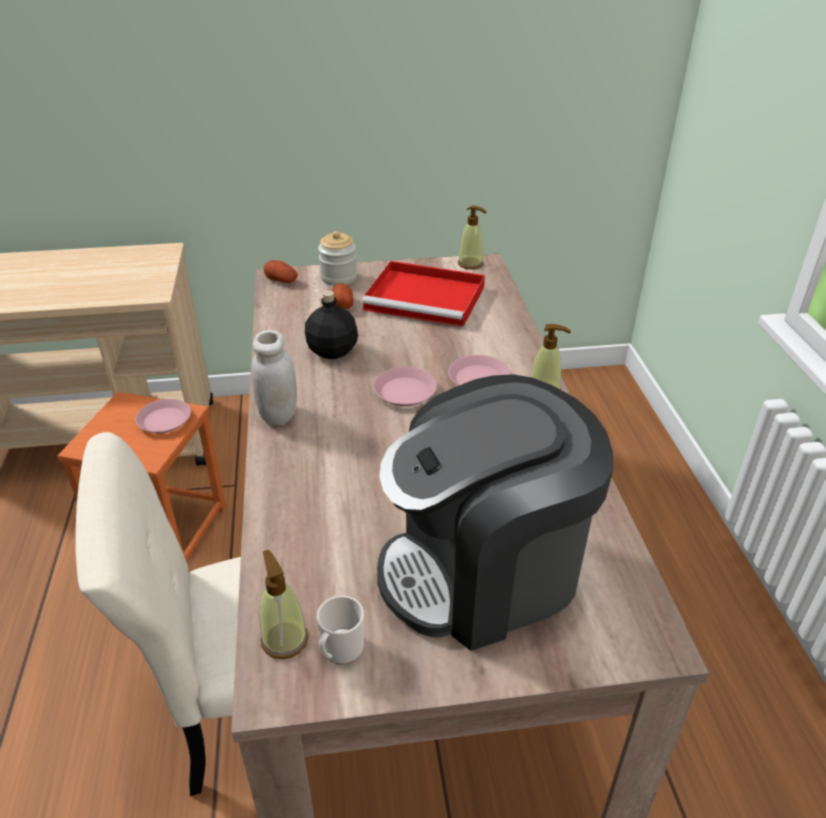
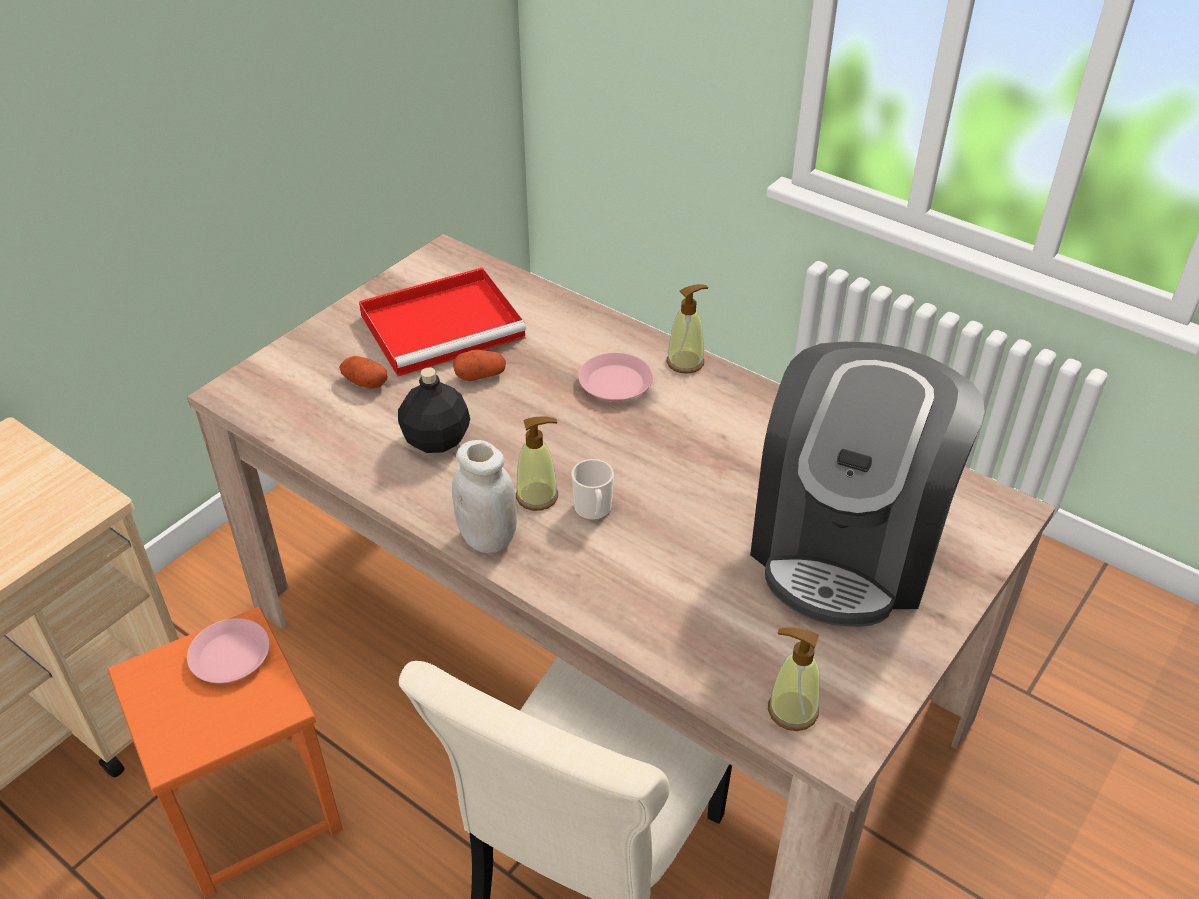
camera: 45 degrees left, 5 degrees up
potato [264,260,298,283] -> potato moved to [453,349,506,381]
mug [317,595,364,665] -> mug moved to [572,459,614,521]
jar [318,231,357,286] -> none
pink plate [373,367,437,406] -> none
soap dispenser [458,206,487,269] -> soap dispenser moved to [516,416,558,511]

